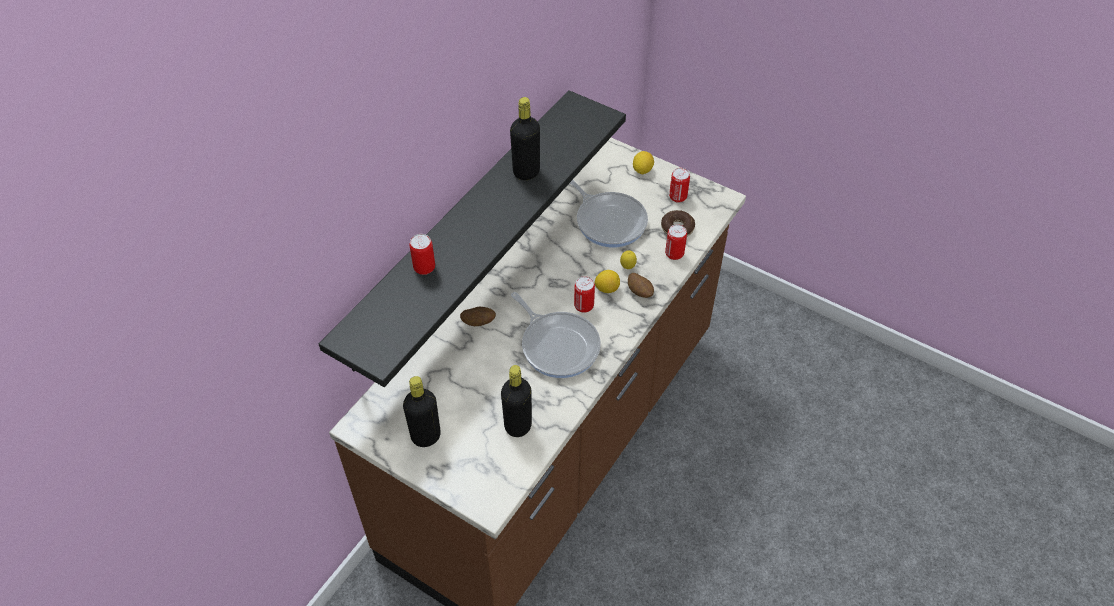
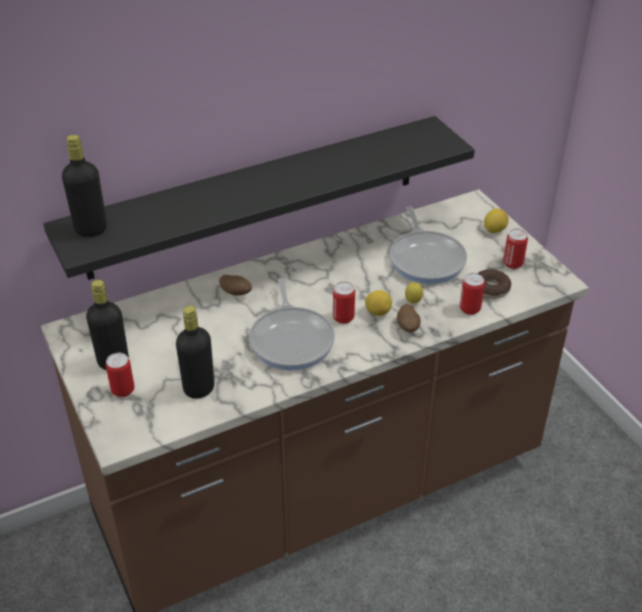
camera: 30 degrees right, 10 degrees down
can [410,234,435,275] -> can moved to [106,353,134,397]
black bottle [510,97,540,180] -> black bottle moved to [62,135,107,237]

